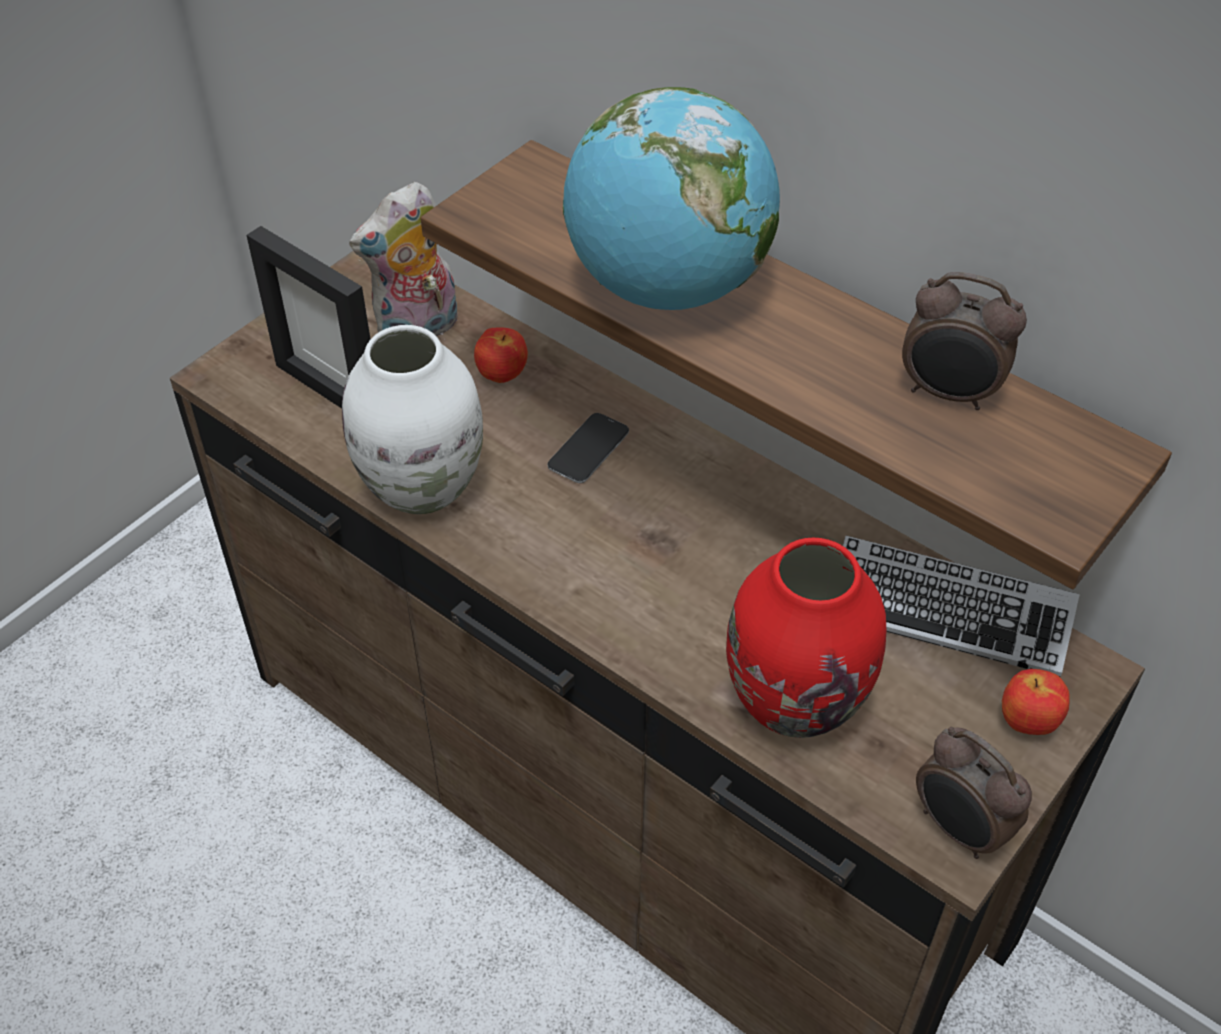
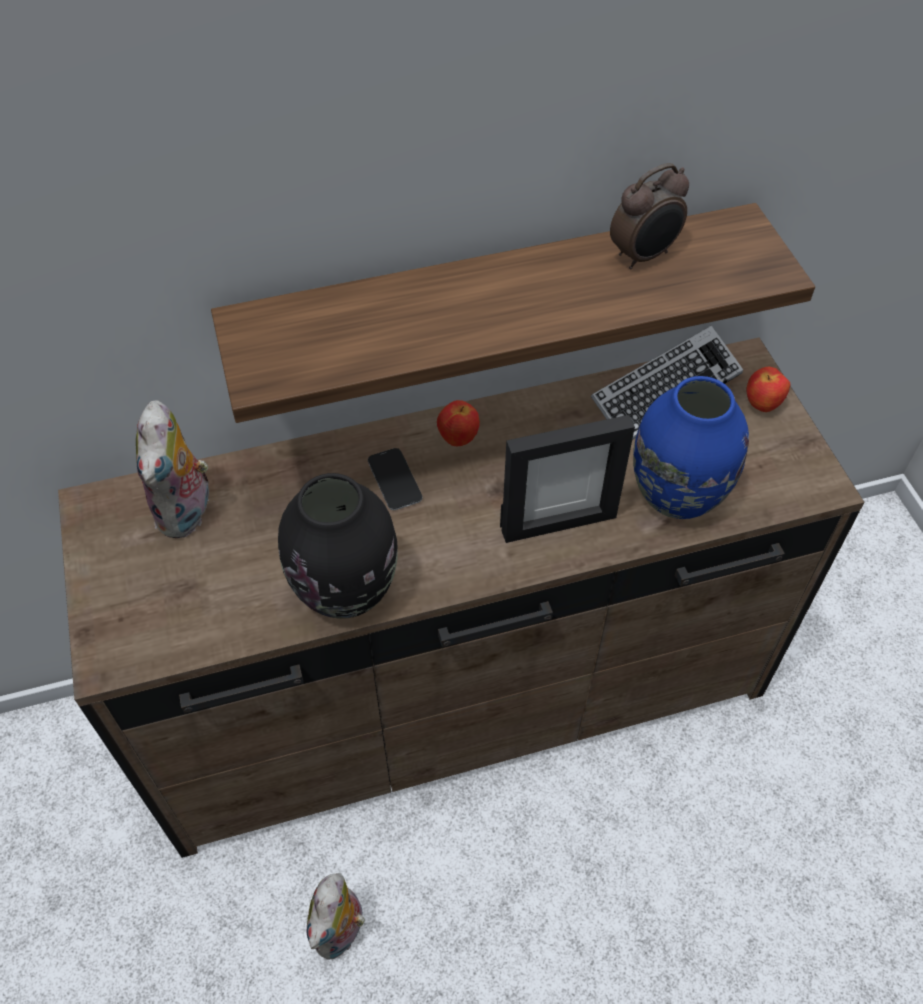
camera: 55 degrees left, 5 degrees up
picture frame [246,226,370,408] -> picture frame moved to [500,415,635,543]
white vase [342,325,483,514] -> black vase [278,473,398,619]
apple [474,327,528,383] -> apple moved to [437,400,480,446]
globe [563,87,780,310] -> none
red vase [726,538,886,738] -> blue vase [633,376,749,519]
alarm clock [916,727,1032,859] -> none
none -> plush toy [307,873,365,959]

